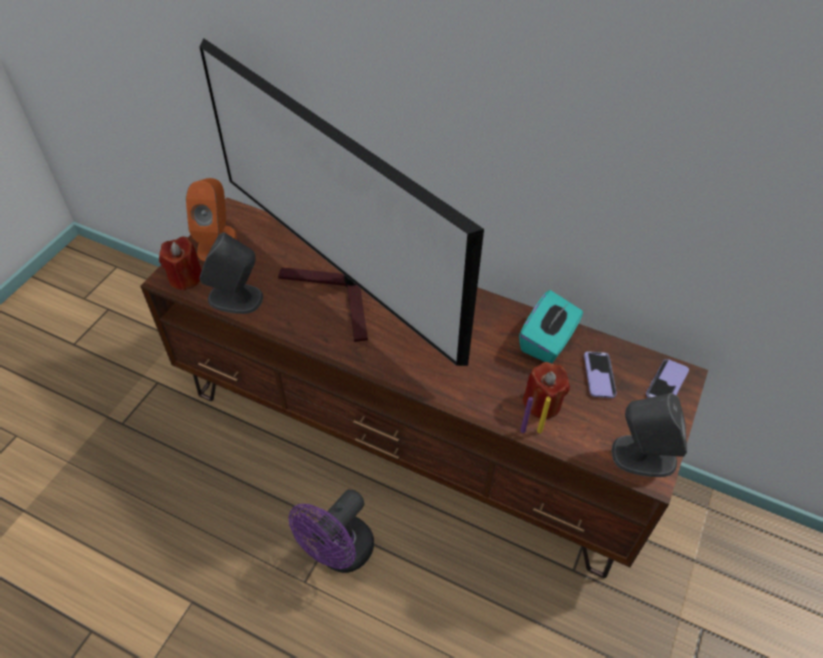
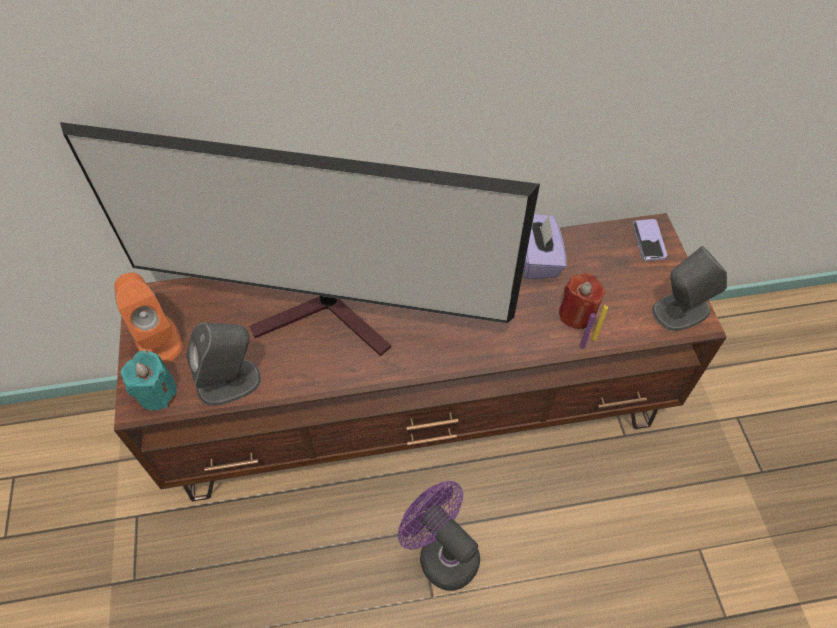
camera: 35 degrees left, 5 degrees up
red candle [159,236,202,291] -> turquoise candle [121,350,177,411]
purple fan [288,489,374,573] -> purple fan turned 135 degrees clockwise [398,481,480,591]
turquoise tissue box [519,290,583,363] -> purple tissue box [523,214,567,279]
phone [584,351,617,398] -> none

